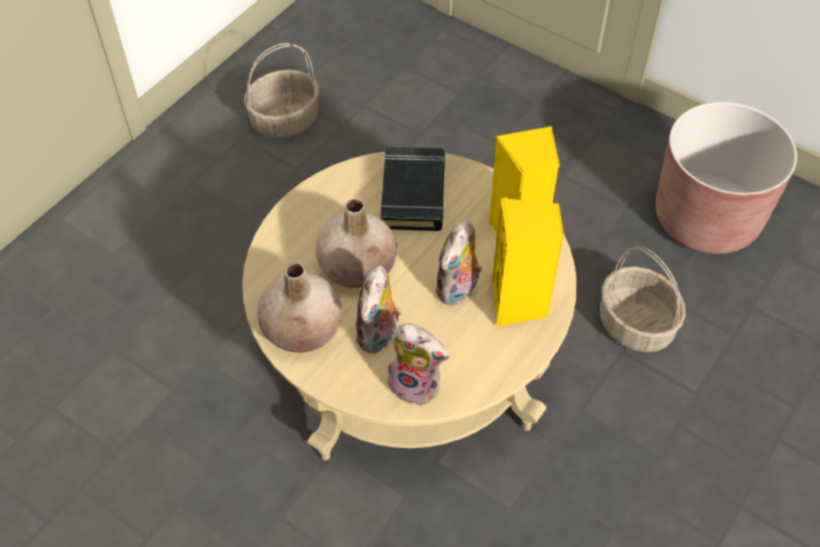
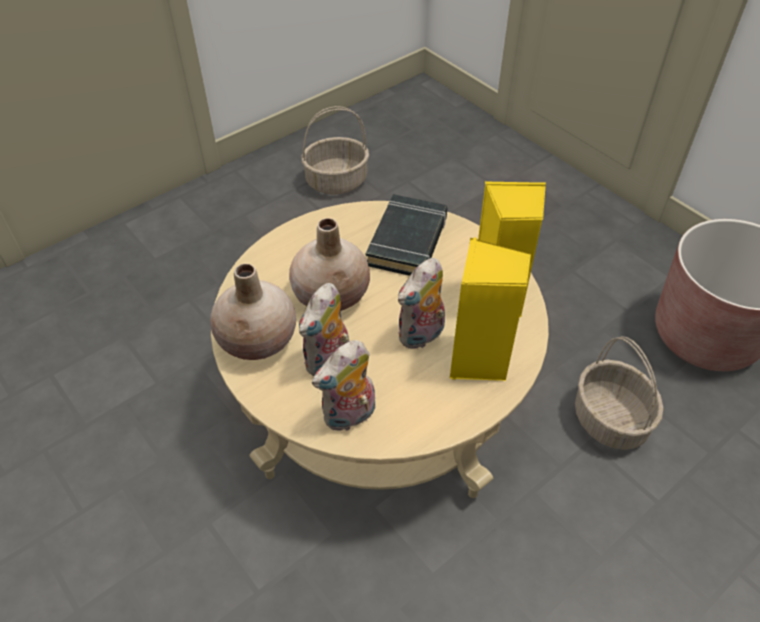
camera: 15 degrees right, 5 degrees down
plush toy [383,323,450,406] -> plush toy turned 105 degrees clockwise [312,340,375,431]

